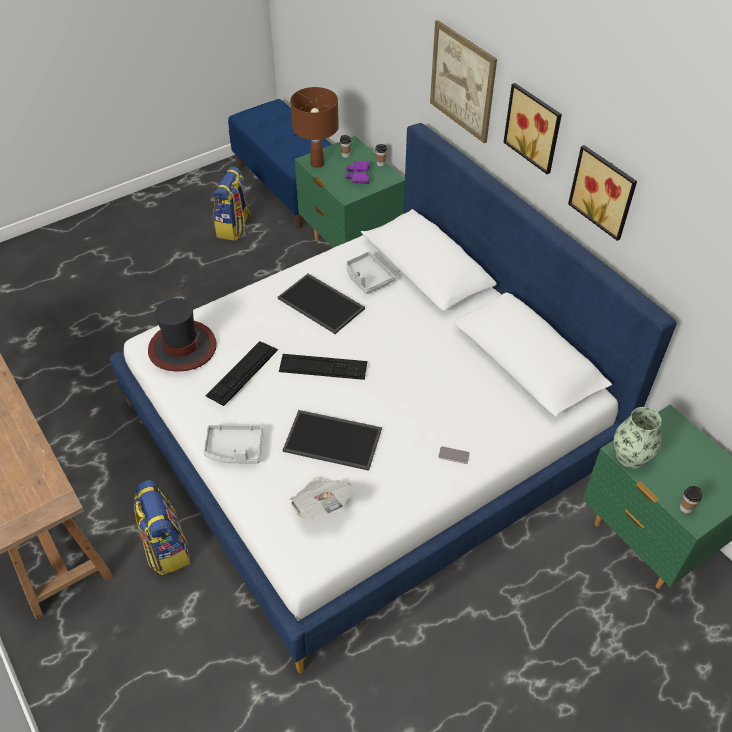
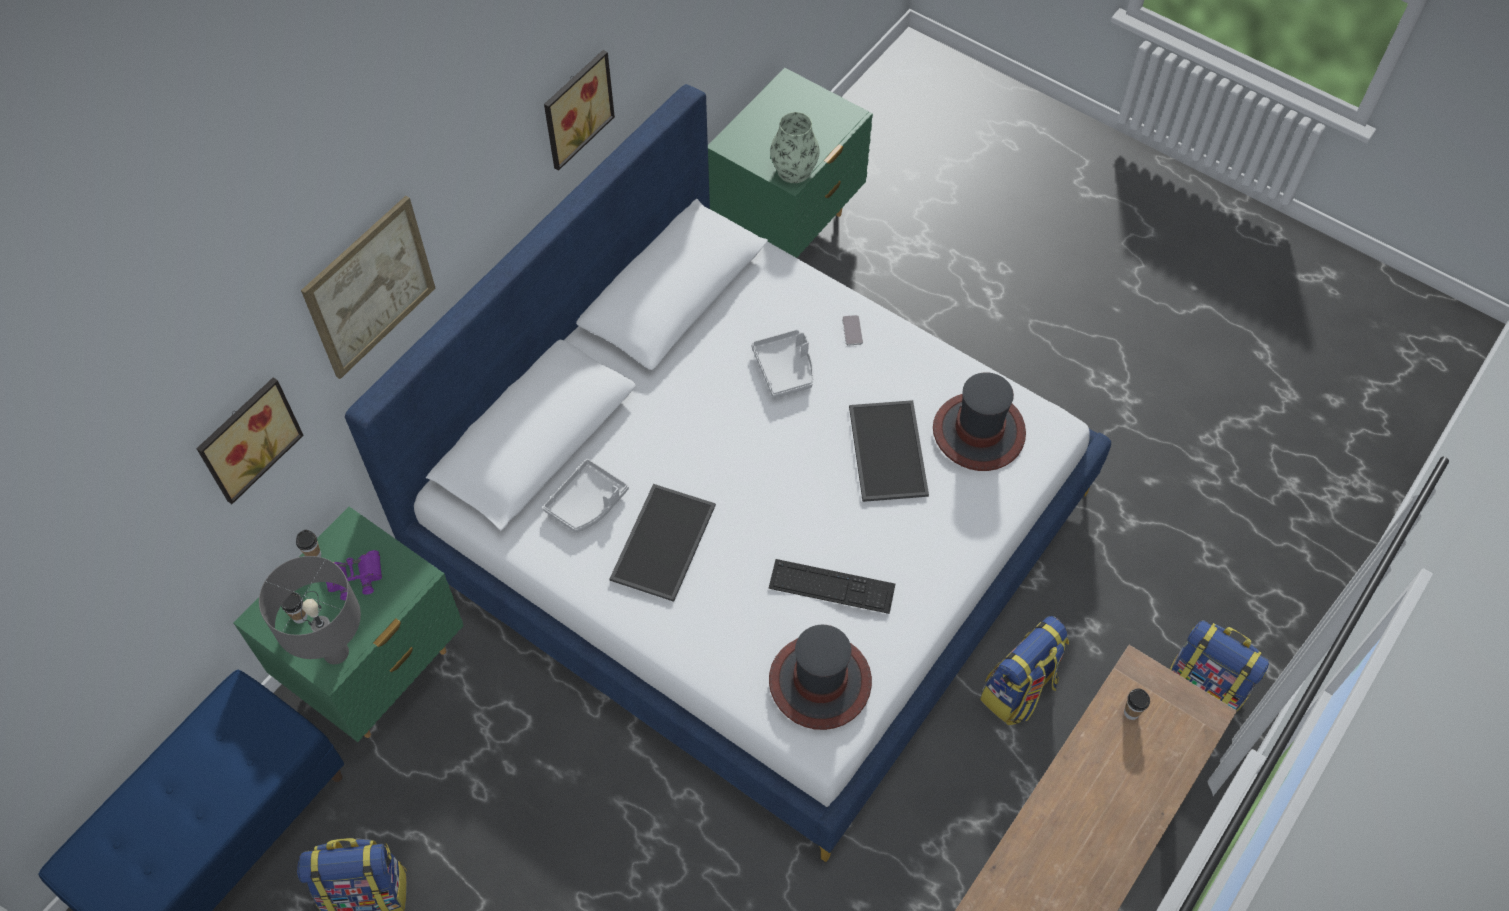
camera: 110 degrees left, 10 degrees up
grey tray [204,425,263,464] -> grey tray moved to [751,329,814,398]
keyboard [279,354,367,380] -> none
brown table lamp [290,87,339,168] -> grey table lamp [259,556,361,665]
newspaper [290,477,355,519] -> hat [933,372,1026,471]
picture [503,83,562,174] -> picture moved to [196,377,304,504]
cup [680,486,702,513] -> cup moved to [1124,688,1150,720]
none -> backpack [1170,620,1269,713]

